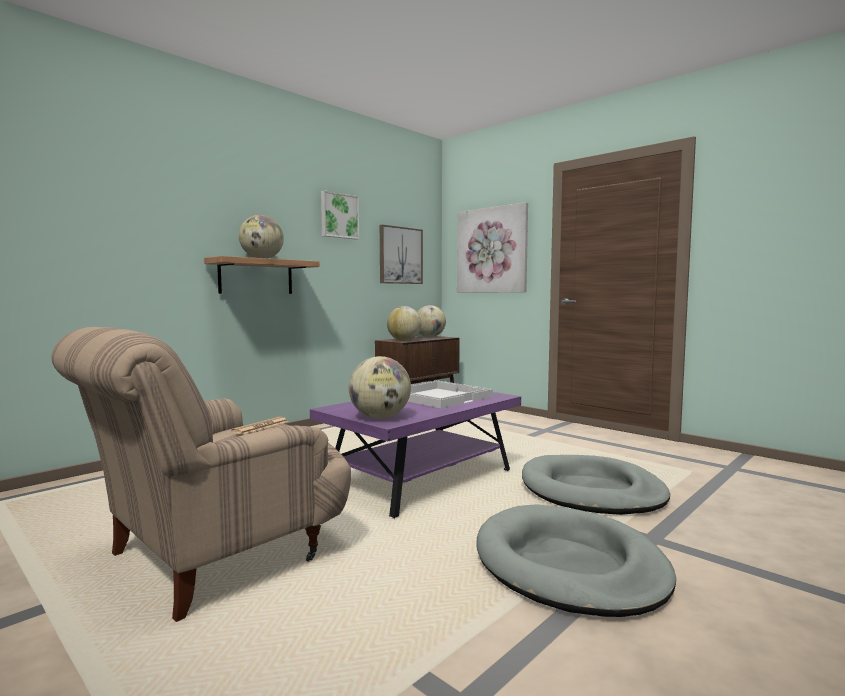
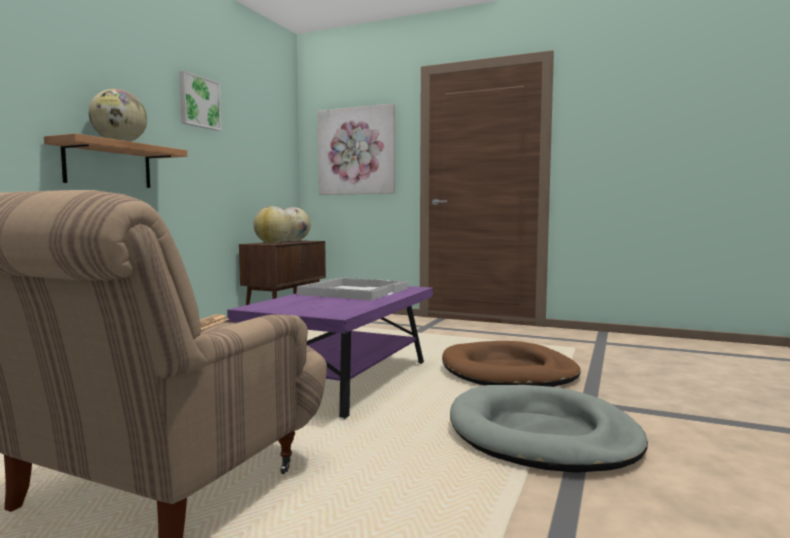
camera: 20 degrees left, 0 degrees up
globe [349,356,411,419] -> none
picture [380,225,423,284] -> none
grey dog bed [522,455,670,515] -> brown dog bed [442,341,581,387]

